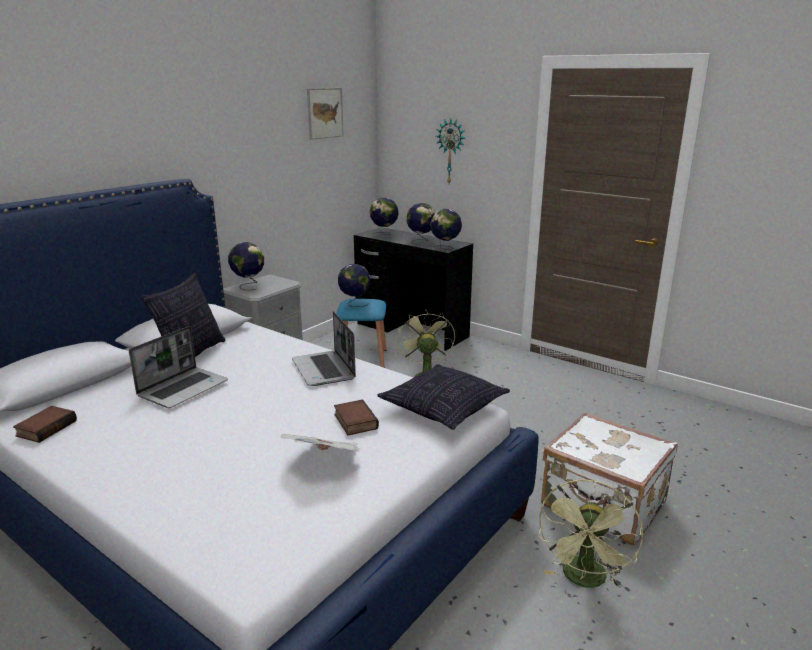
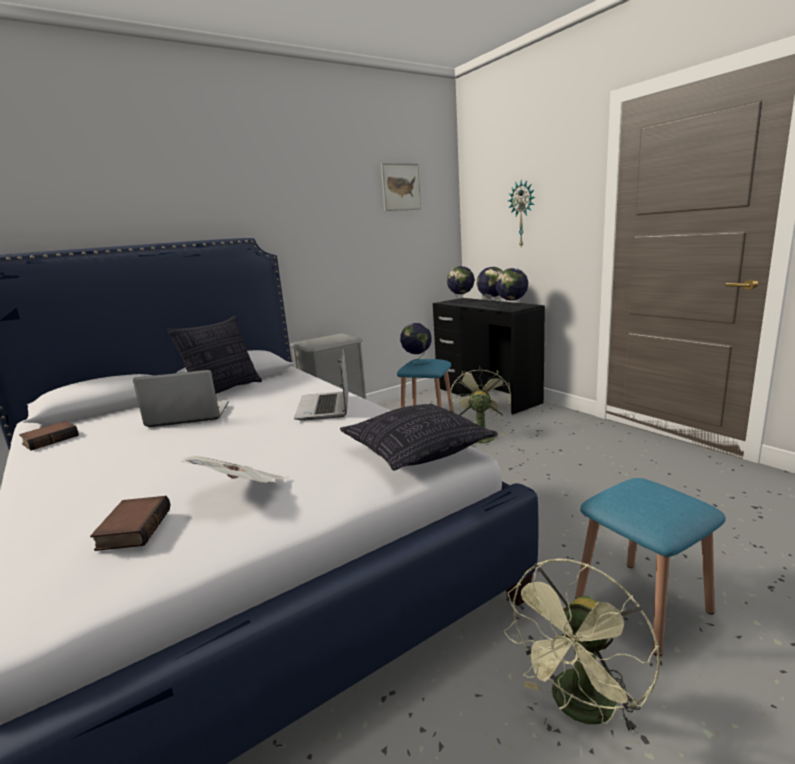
camera: 20 degrees right, 5 degrees down
laptop [129,326,228,408] -> laptop turned 150 degrees counterclockwise [133,370,229,427]
globe [228,242,264,290] -> none
book [334,399,379,435] -> book moved to [90,496,170,551]
white suitcase [541,412,677,545] -> blue stool [575,478,726,656]

